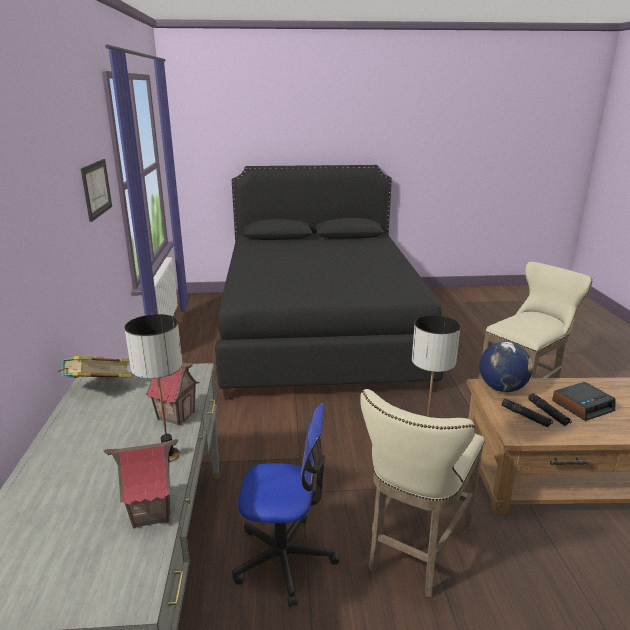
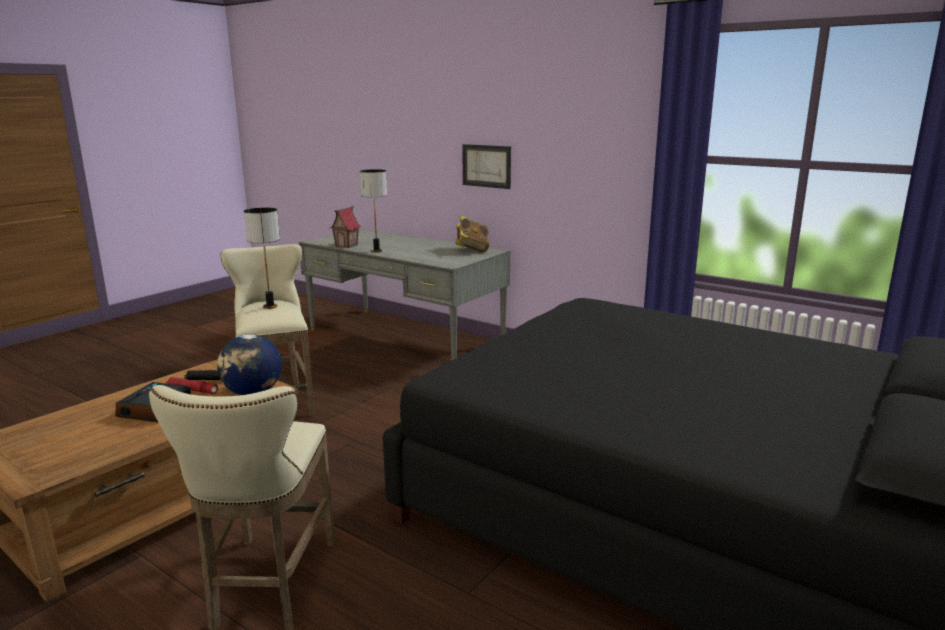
camera: 130 degrees right, 5 degrees down
picture [81,159,112,222] -> picture moved to [462,144,511,189]
toy house [145,363,200,426] -> none
office chair [232,403,340,607] -> none
black flashlight [528,393,572,426] -> red flashlight [166,377,218,394]

